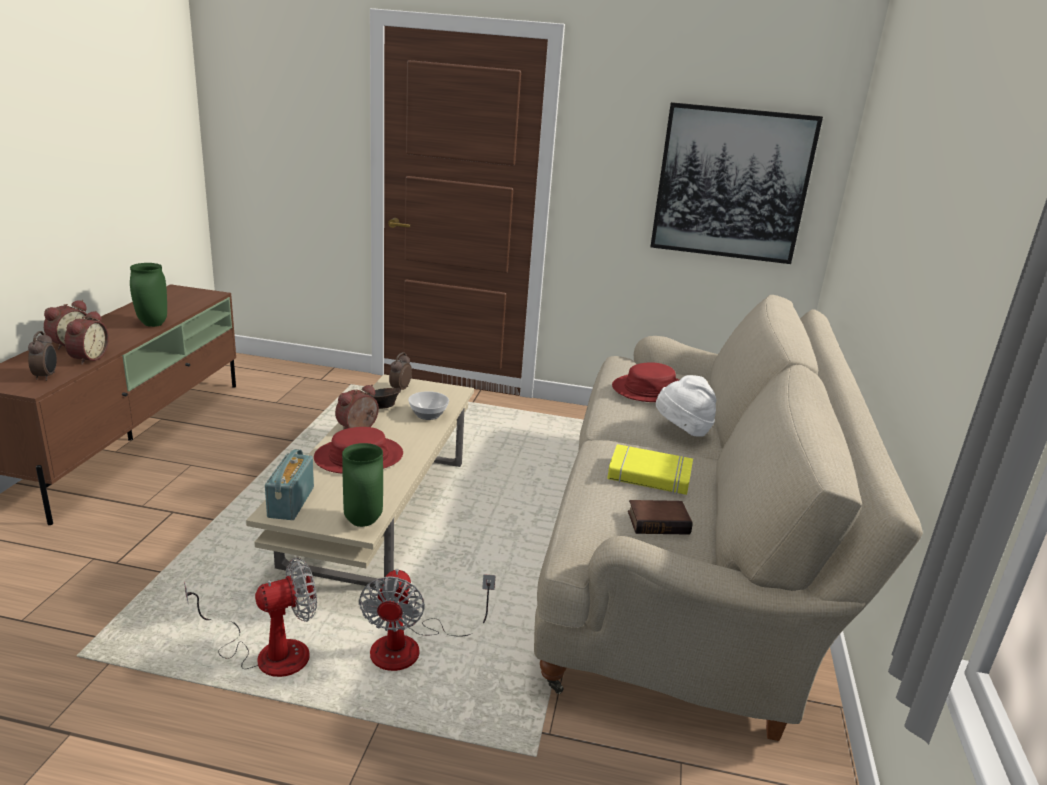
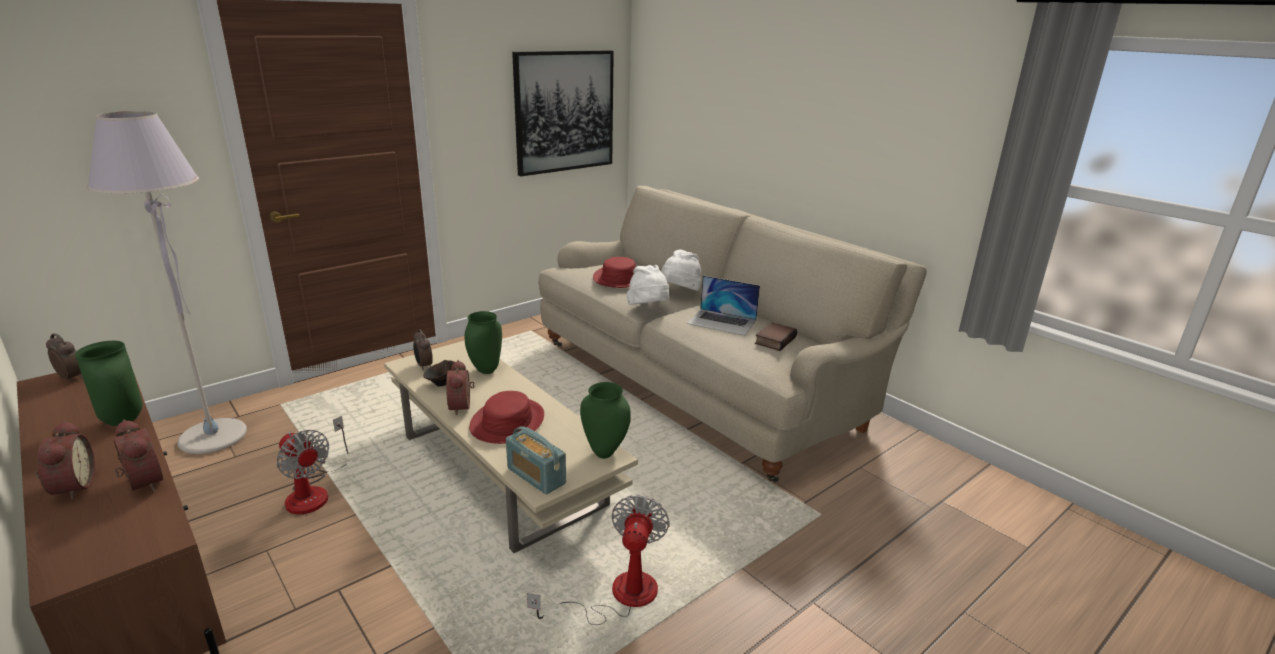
camera: 50 degrees left, 0 degrees up
alarm clock [28,331,57,381] -> alarm clock moved to [46,333,83,382]
fan [359,569,496,671] -> fan moved to [277,416,348,514]
bowl [408,391,449,420] -> green vase [465,311,502,374]
yellow book [607,444,693,495] -> laptop [687,275,760,336]
none -> grey floor lamp [87,111,247,454]
none -> white hat [627,265,669,305]

